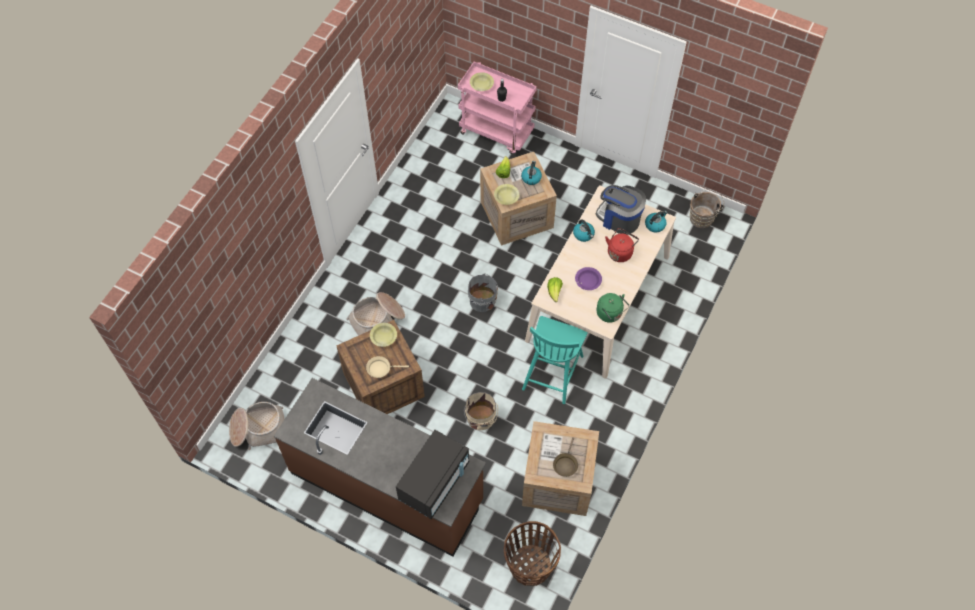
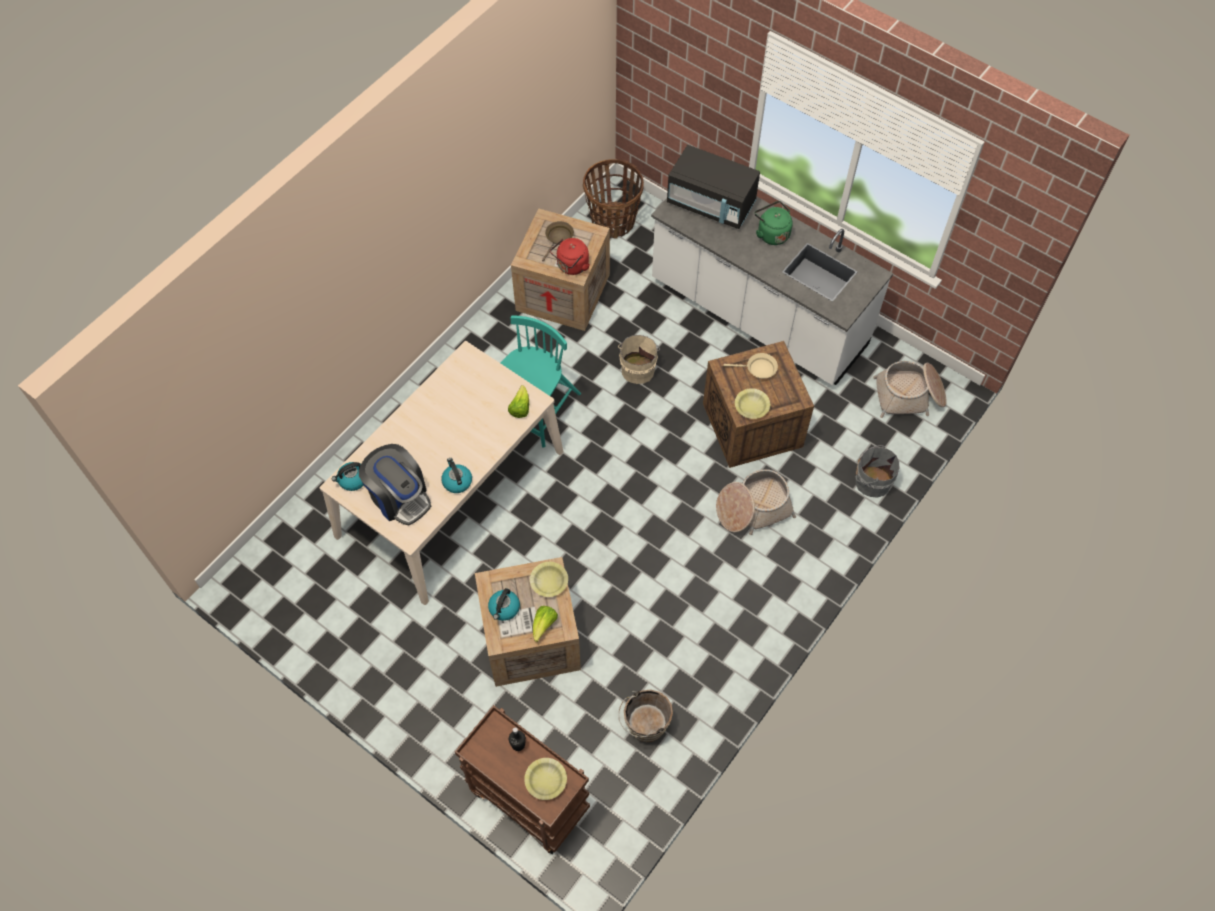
camera: 170 degrees left, 0 degrees up
brown counter [274,378,486,556] -> white counter [651,196,893,385]
black microwave [396,430,469,519] -> black microwave turned 105 degrees counterclockwise [667,145,760,229]
pink cart [458,62,537,154] -> brown cart [455,705,590,854]
grey bucket [468,273,498,312] -> grey bucket moved to [856,445,899,497]
purple bowl [575,267,602,290] -> none
green kettle [596,293,629,323] -> green kettle moved to [755,201,793,245]
red kettle [605,228,639,262] -> red kettle moved to [550,238,590,275]
brown bucket [690,189,724,228] -> brown bucket moved to [618,690,673,742]

